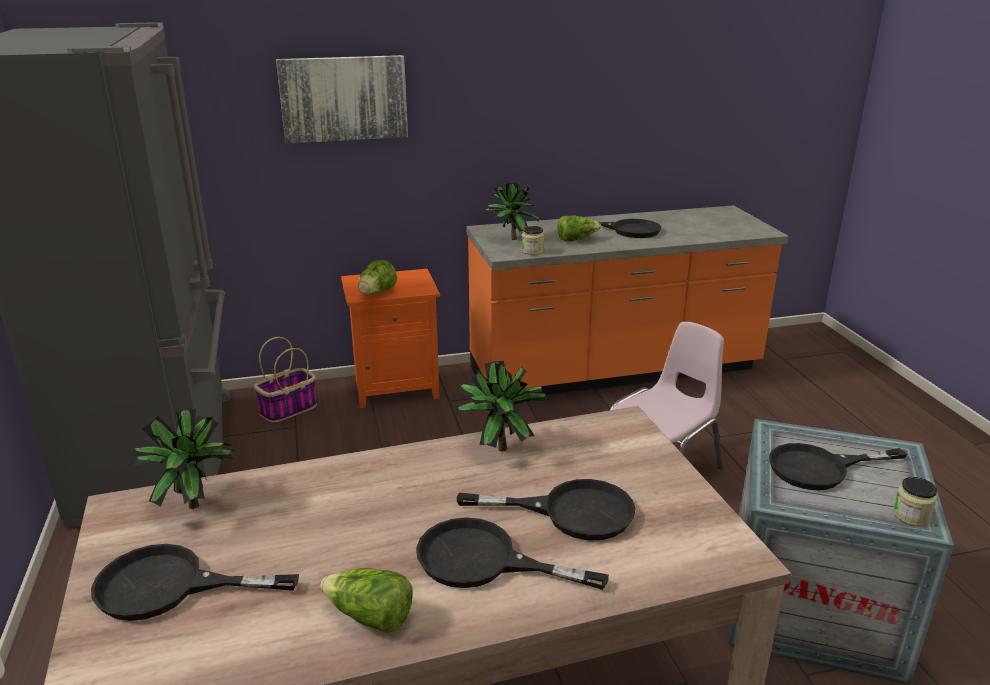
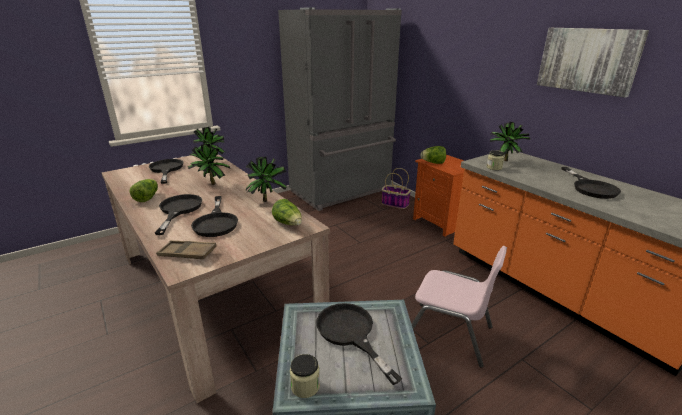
camera: 70 degrees right, 0 degrees up
picture [276,55,408,144] -> picture moved to [537,28,649,98]
lettuce [558,215,601,242] -> lettuce moved to [272,199,302,225]
none -> brown tray [156,240,216,259]
none -> potted plant [188,144,230,185]

